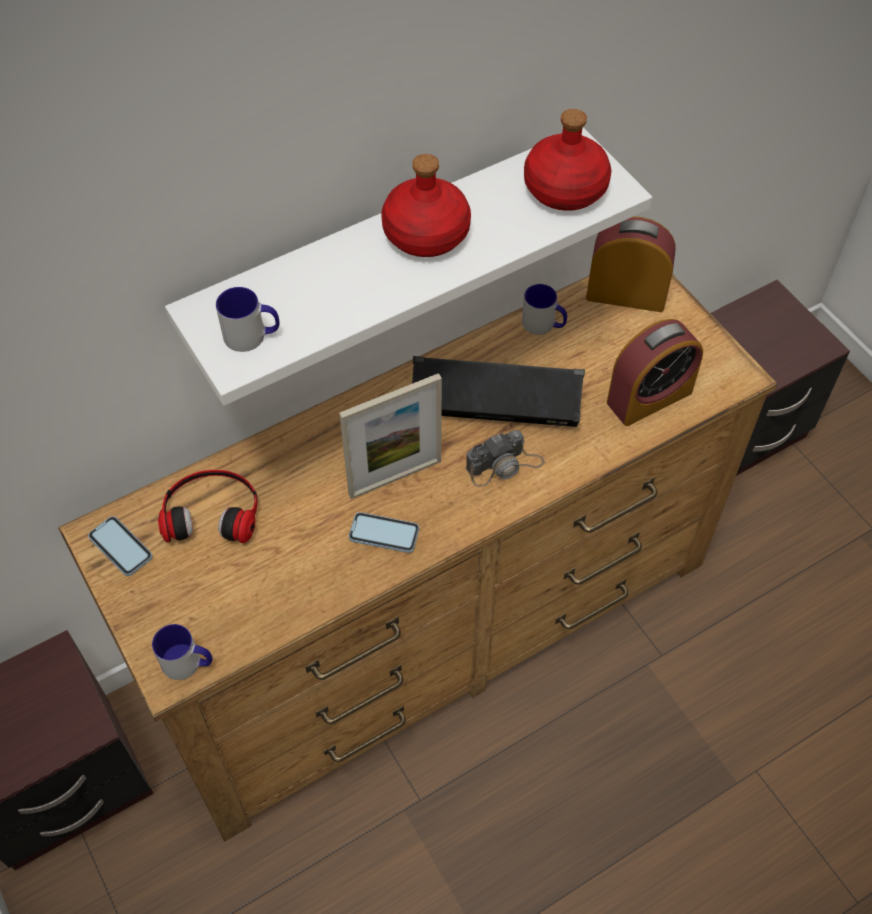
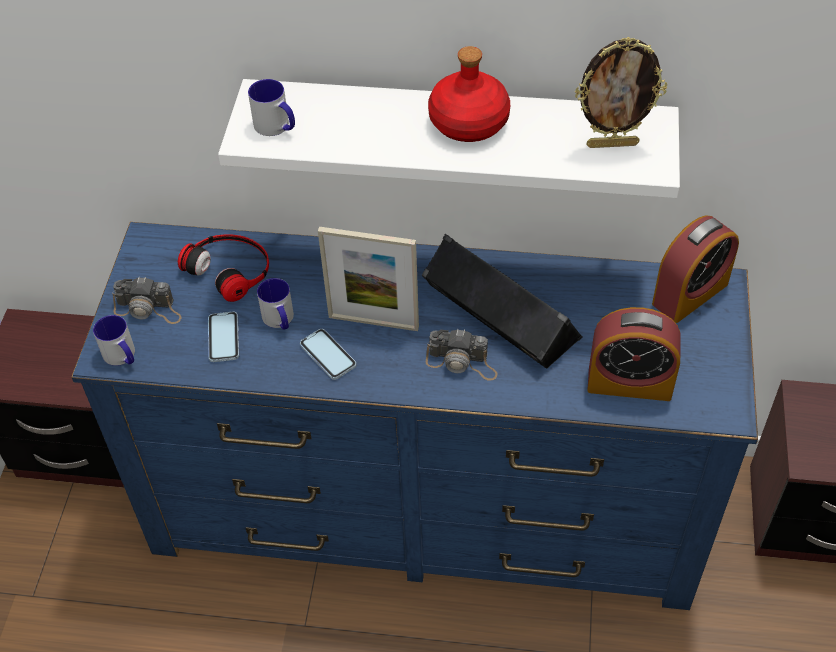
camera: 40 degrees right, 5 degrees down
brown dresser [58,274,778,842] -> blue dresser [71,222,758,610]
phone [88,516,153,576] -> phone moved to [208,312,239,362]
mug [522,284,567,335] -> mug moved to [257,278,294,330]
red bottle [524,109,611,211] -> picture frame [575,37,667,148]
alarm clock [586,217,676,312] -> alarm clock turned 90 degrees clockwise [652,215,739,323]
none -> camera [112,277,181,324]

